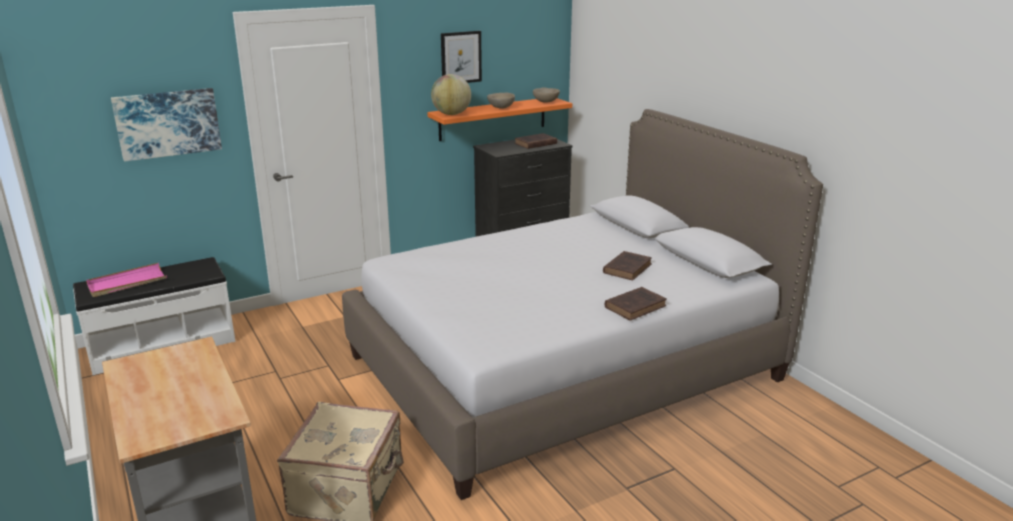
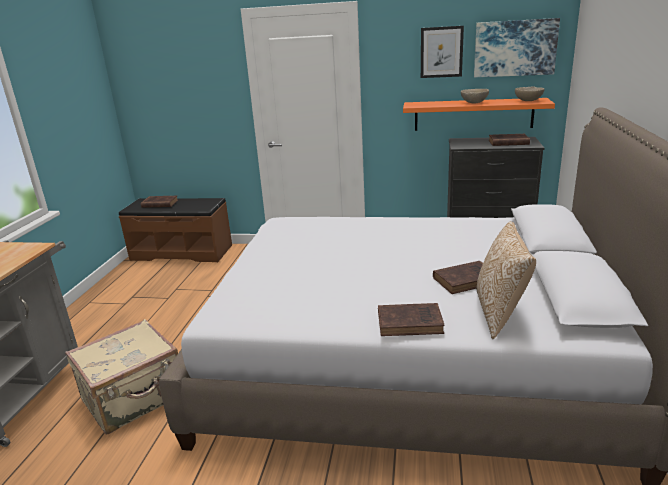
camera: 40 degrees right, 0 degrees up
white bench [73,257,236,375] -> brown bench [119,198,232,262]
pink tray [86,263,167,297] -> brown book [141,196,178,208]
picture [111,88,222,162] -> picture moved to [474,18,560,77]
globe [431,74,471,115] -> none
none -> pillow [477,221,536,339]

